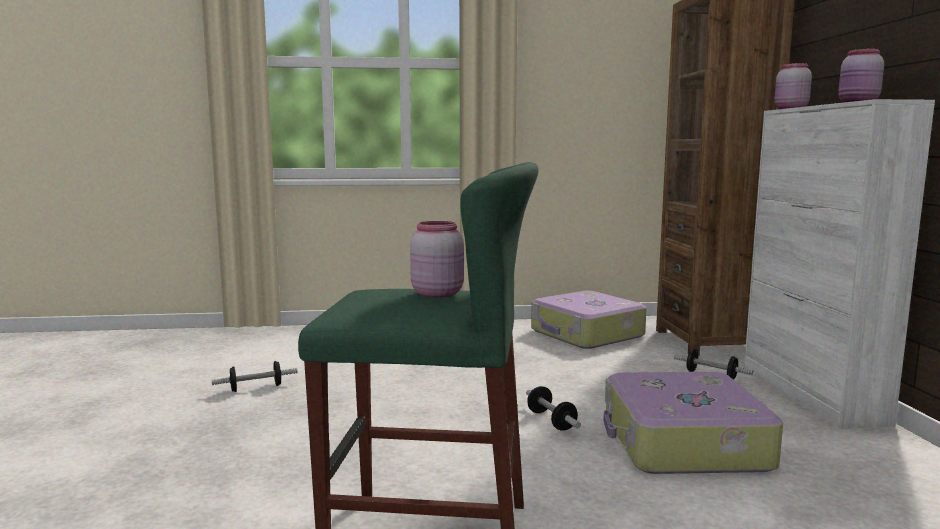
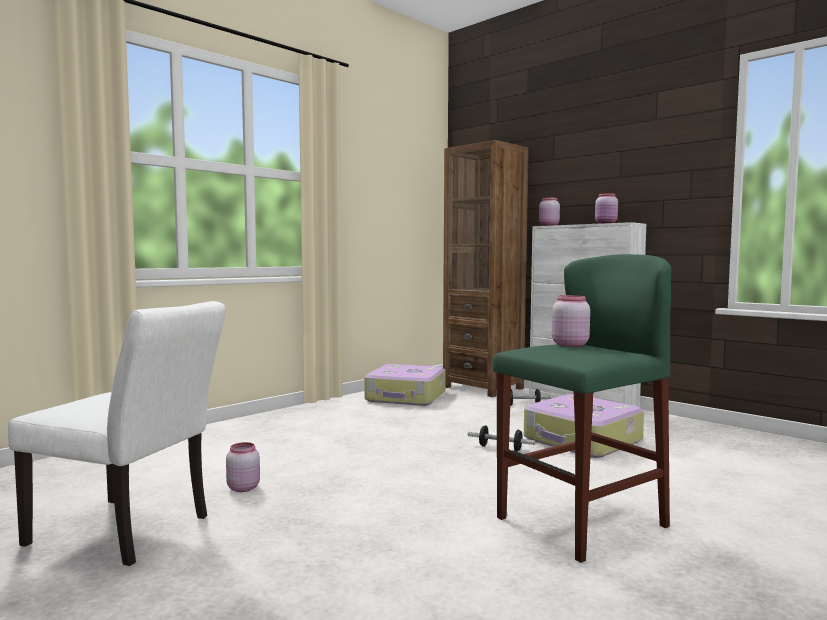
camera: 40 degrees left, 5 degrees down
dumbbell [212,361,298,392] -> pink jar [226,442,260,492]
none -> white chair [8,301,226,566]

